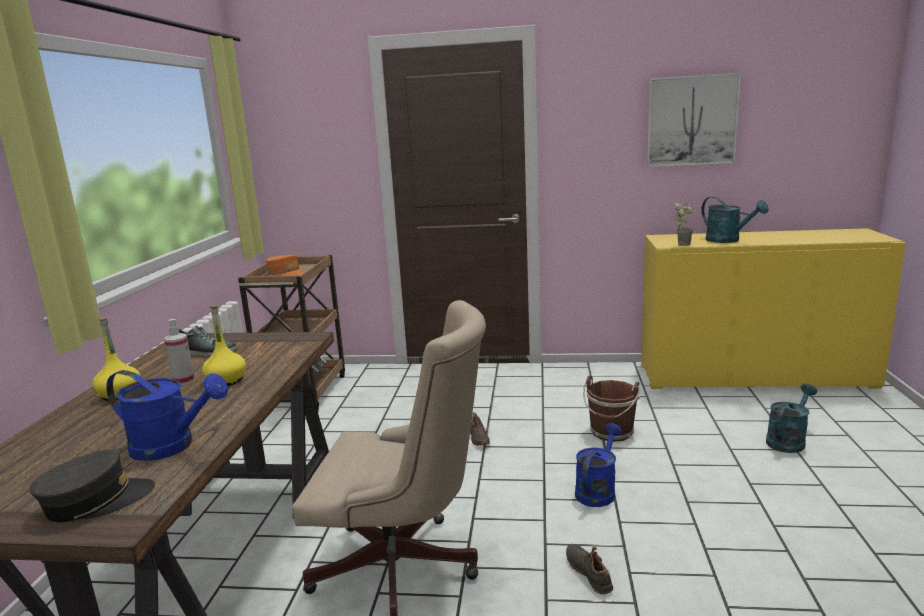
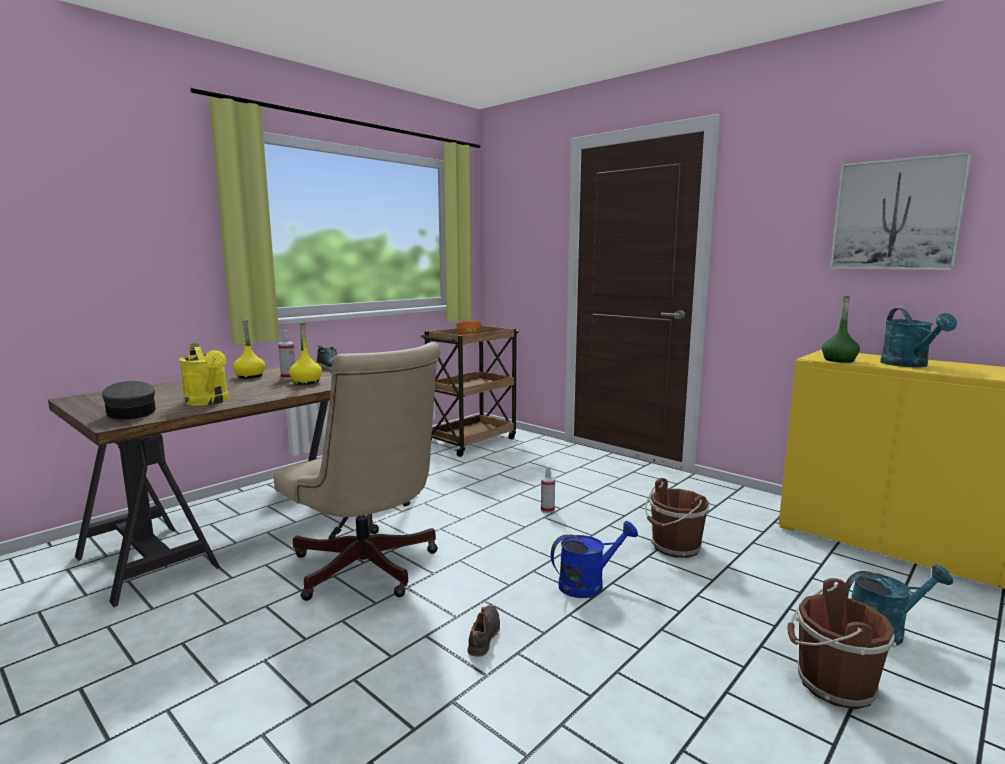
camera: 35 degrees right, 5 degrees down
grey cap [29,449,155,522] -> grey cap turned 135 degrees counterclockwise [102,381,156,420]
blue watering can [106,370,229,461] -> yellow watering can [179,343,229,406]
black shoe [470,412,490,446] -> spray bottle [541,466,555,513]
potted plant [675,202,693,246] -> green bottle [822,296,860,363]
none -> brown bucket [787,578,897,709]

